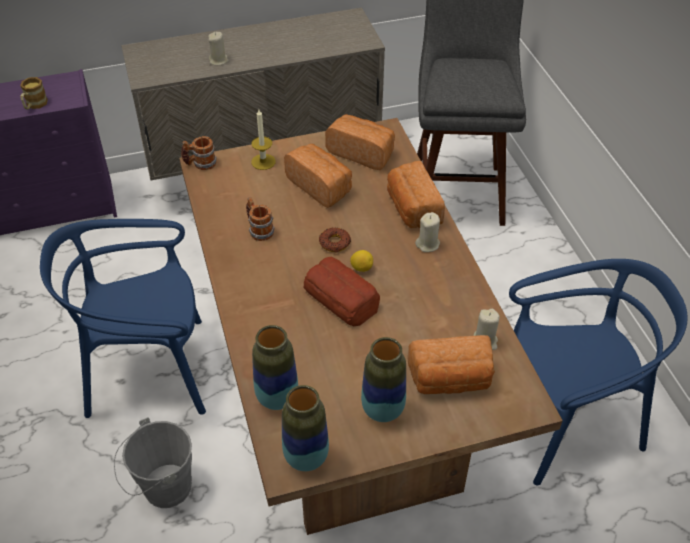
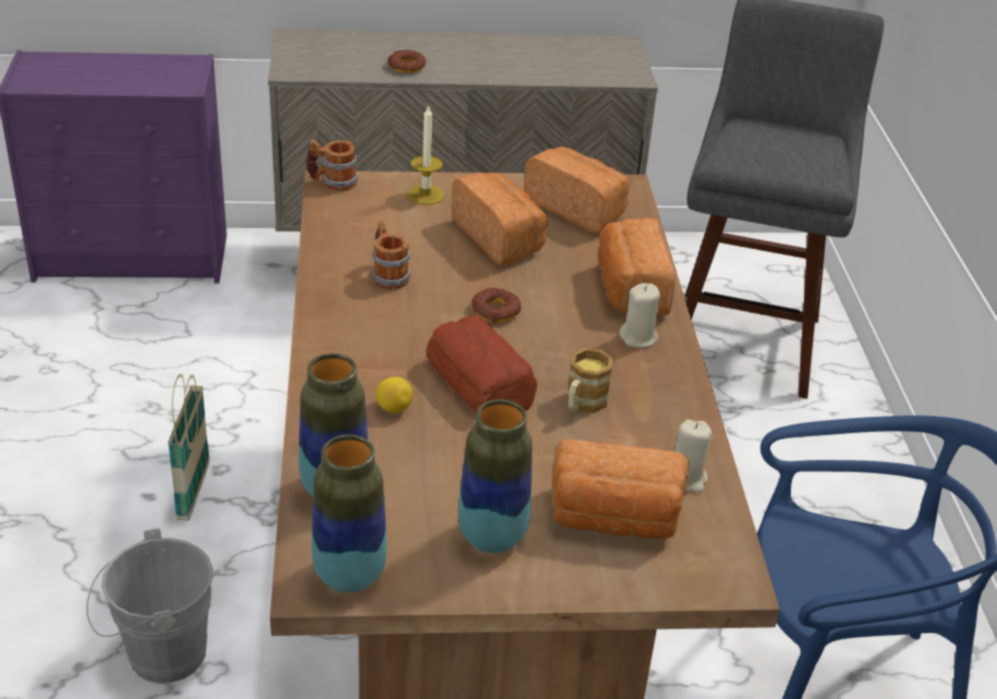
camera: 10 degrees right, 10 degrees down
mug [20,77,48,110] -> mug moved to [567,348,613,413]
blue chair [40,219,206,418] -> basket [168,374,210,521]
beige candle [208,32,229,66] -> donut [388,50,426,73]
lemon [350,250,373,272] -> lemon moved to [375,377,413,413]

